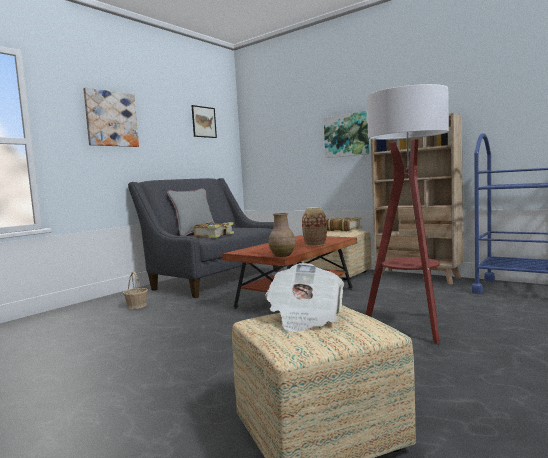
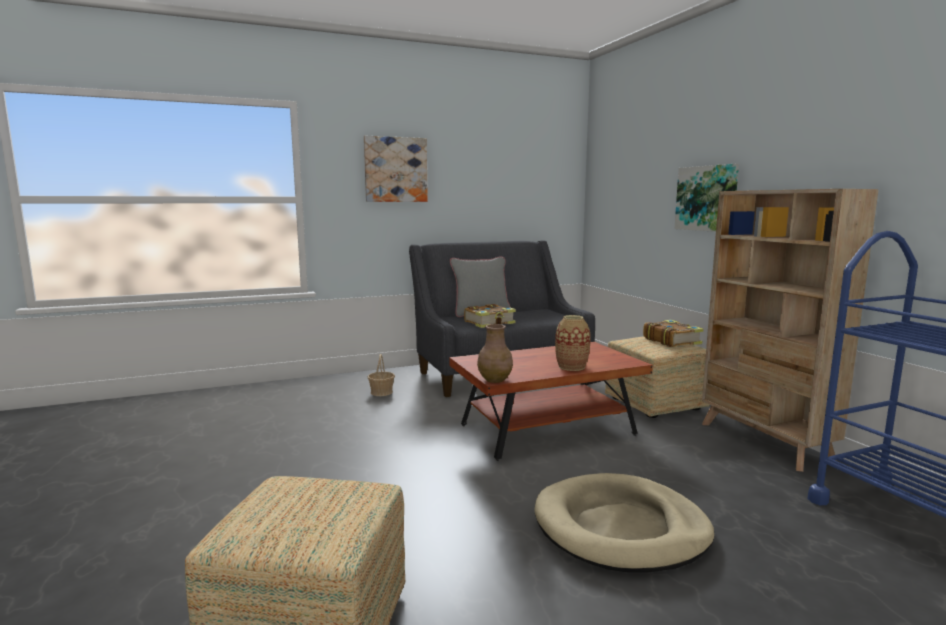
camera: 30 degrees right, 5 degrees up
picture [191,105,217,138] -> none
newspaper [265,263,344,332] -> none
floor lamp [366,84,449,344] -> beige dog bed [534,473,714,572]

